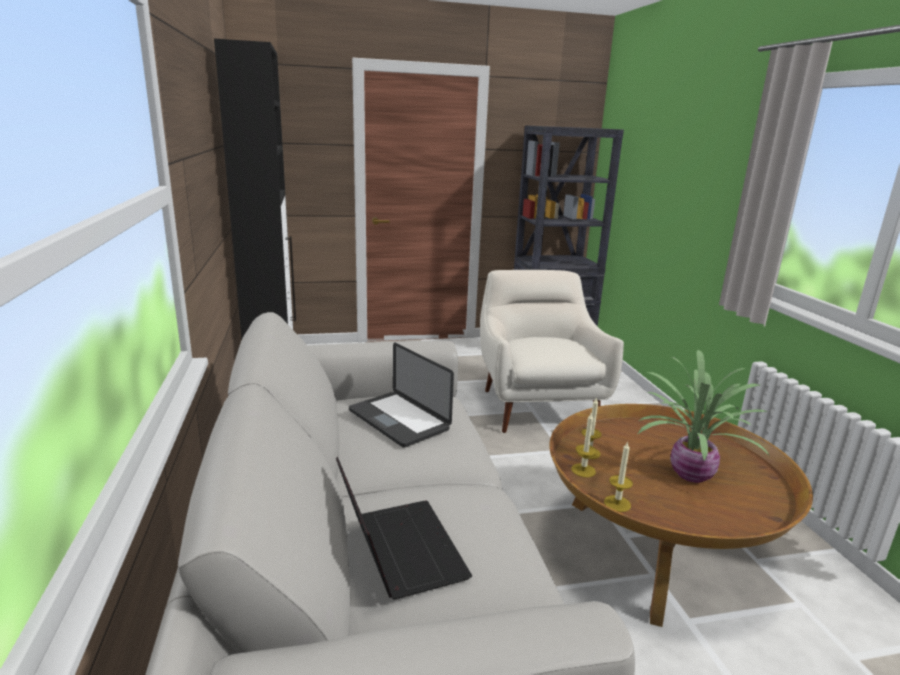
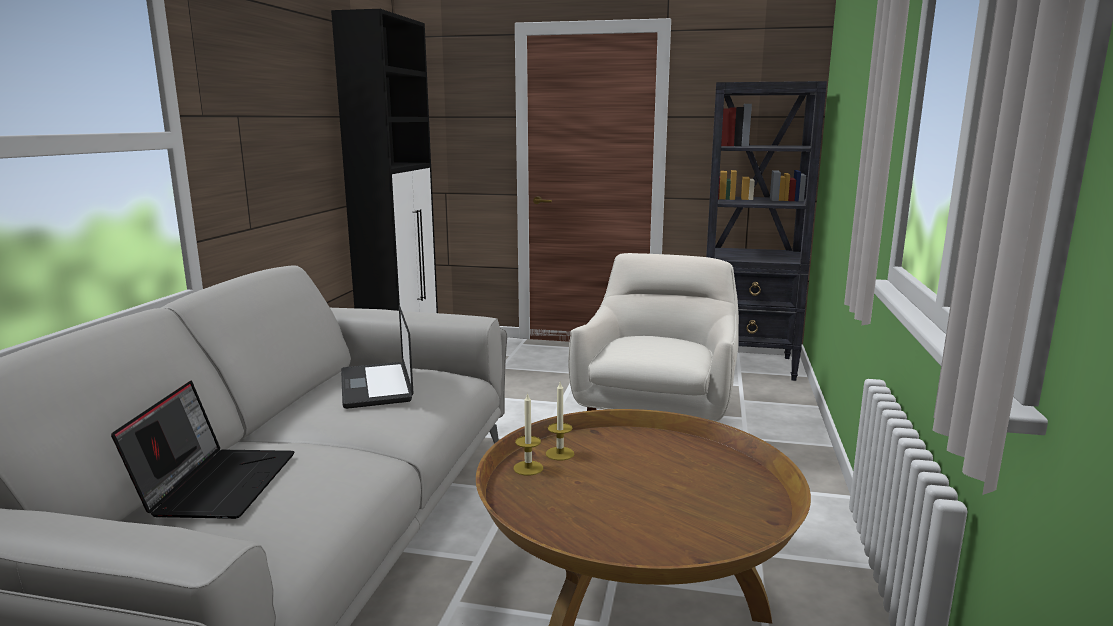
camera: 25 degrees right, 5 degrees down
candle [604,441,633,512] -> none
potted plant [638,350,769,483] -> none

